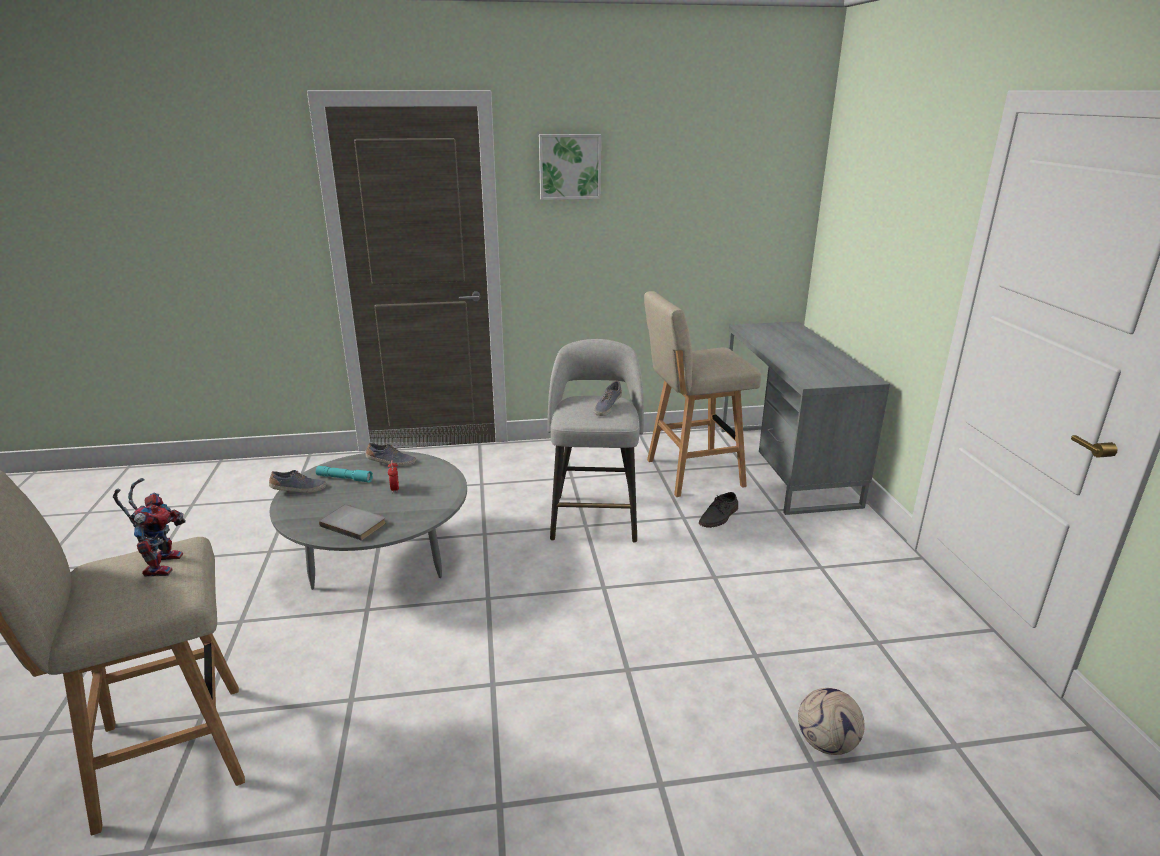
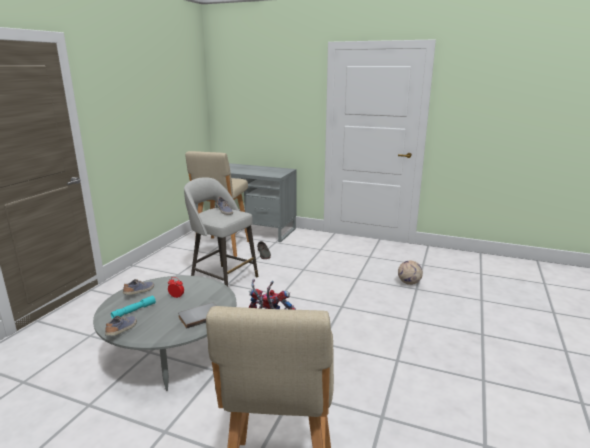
camera: 60 degrees left, 5 degrees down
picture [539,134,601,200] -> none

